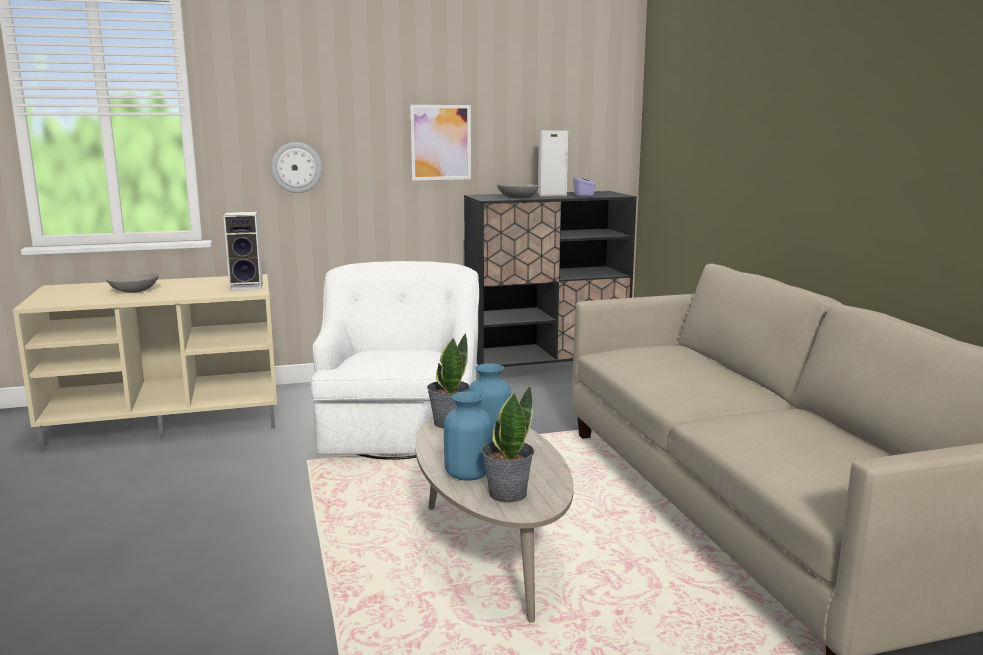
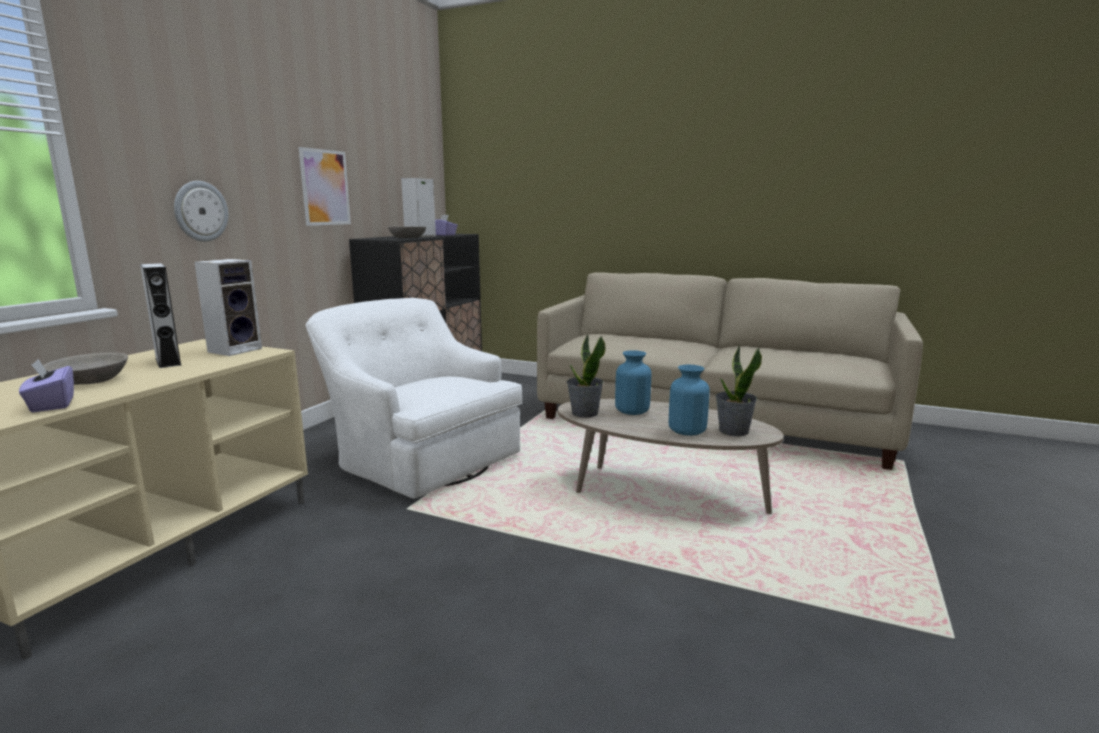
camera: 50 degrees left, 0 degrees up
none -> purple tissue box [19,359,74,412]
none -> grey speaker [140,263,181,368]

